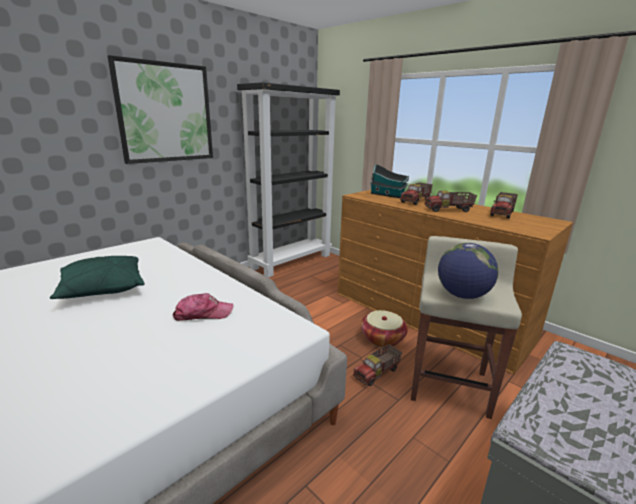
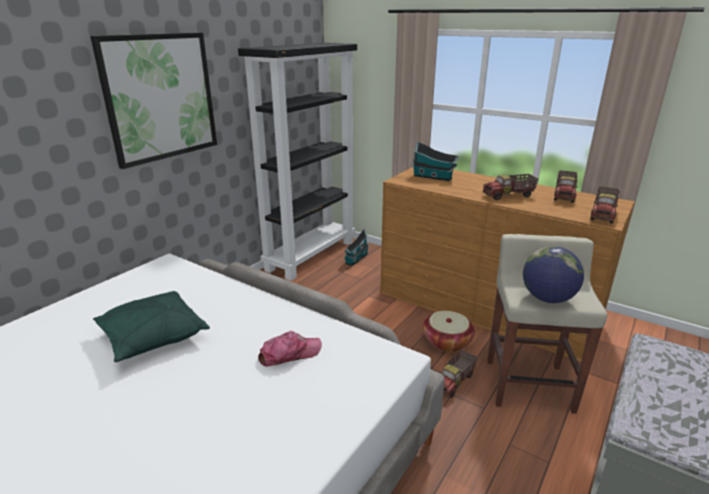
camera: 10 degrees left, 5 degrees up
toy truck [400,183,433,205] -> toy truck moved to [590,186,620,223]
none -> toy house [344,229,369,266]

